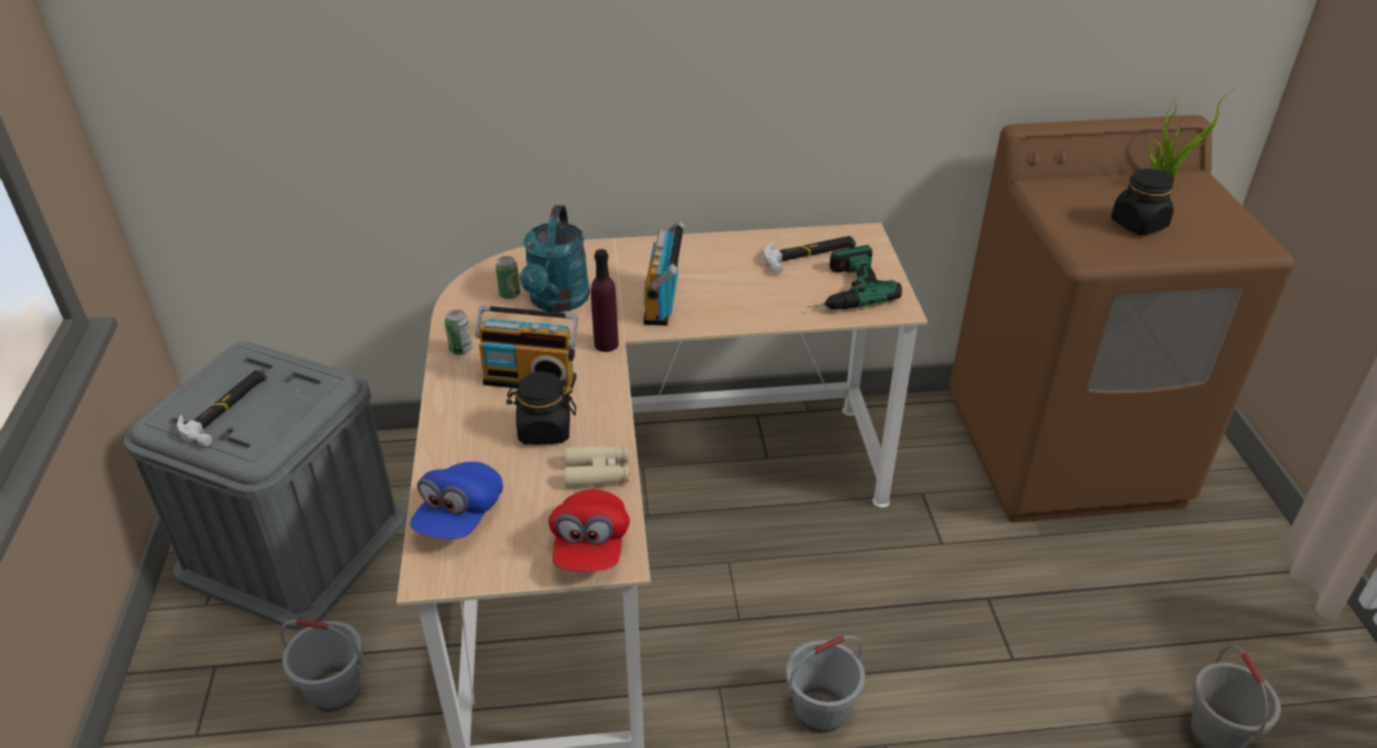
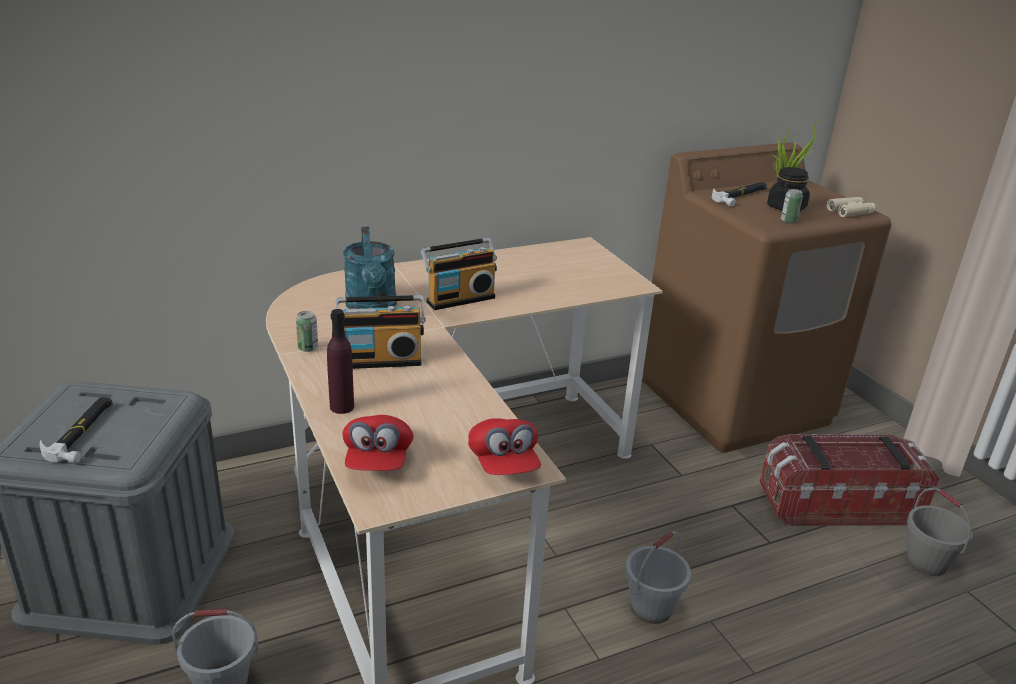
camera: 20 degrees left, 10 degrees down
blue cap [410,462,503,539] -> red cap [343,415,414,471]
can [496,256,520,299] -> can moved to [781,189,803,223]
black jar [506,372,576,445] -> none
beige binoculars [565,446,629,487] -> beige binoculars moved to [827,197,876,217]
purple bottle [591,249,619,352] -> purple bottle moved to [327,309,354,414]
radio [643,221,684,326] -> radio turned 105 degrees counterclockwise [421,238,497,310]
hammer [764,236,856,275] -> hammer moved to [712,182,768,207]
power drill [807,245,902,310] -> none
none -> storage box [759,434,939,526]

